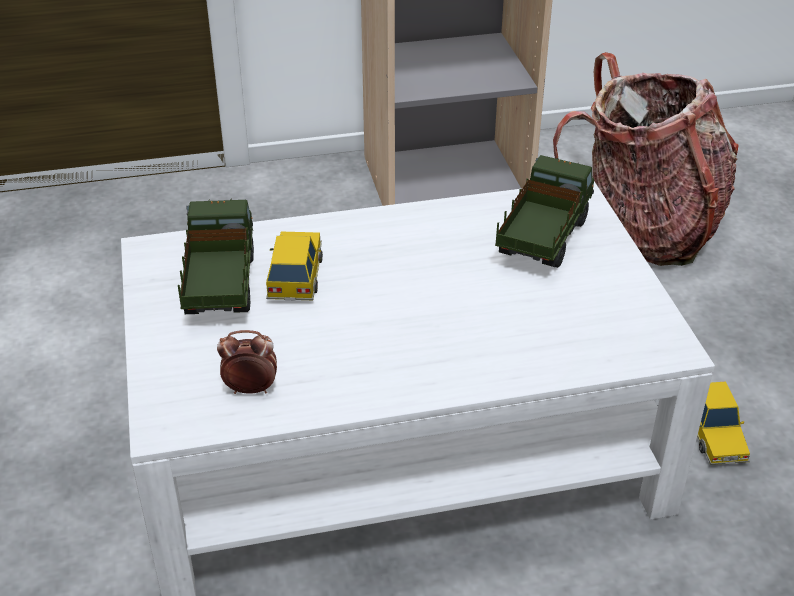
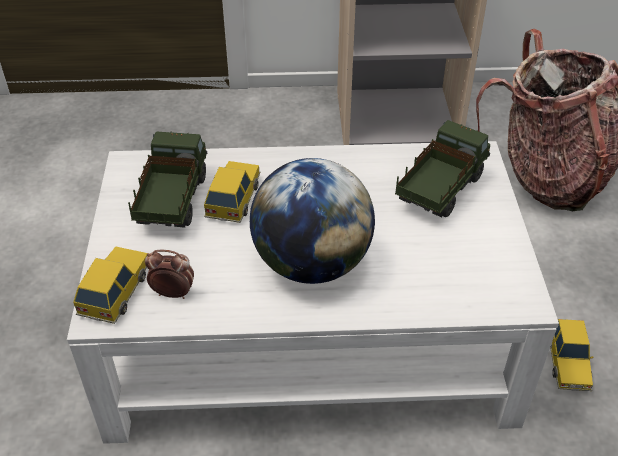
camera: 10 degrees right, 5 degrees up
none -> toy car [73,247,147,324]
none -> globe [250,158,375,284]

